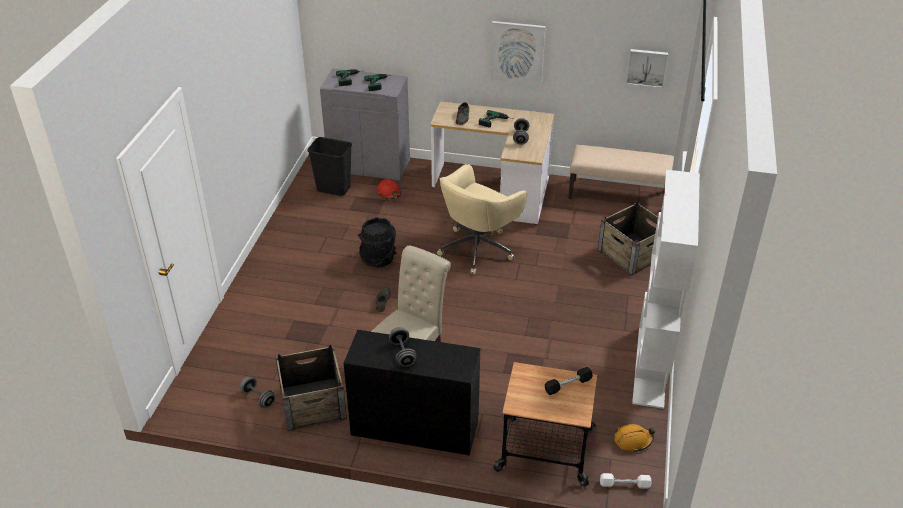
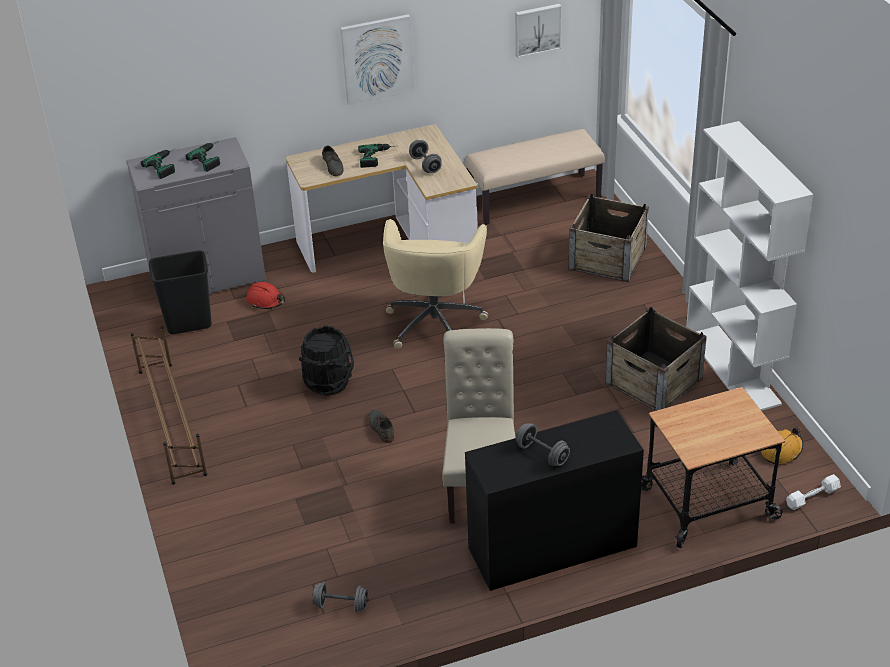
camera: 30 degrees left, 0 degrees up
crate [275,345,347,431] -> crate moved to [605,307,707,411]
black dumbbell [545,367,593,395] -> none
none -> brown shoe rack [131,326,207,485]

